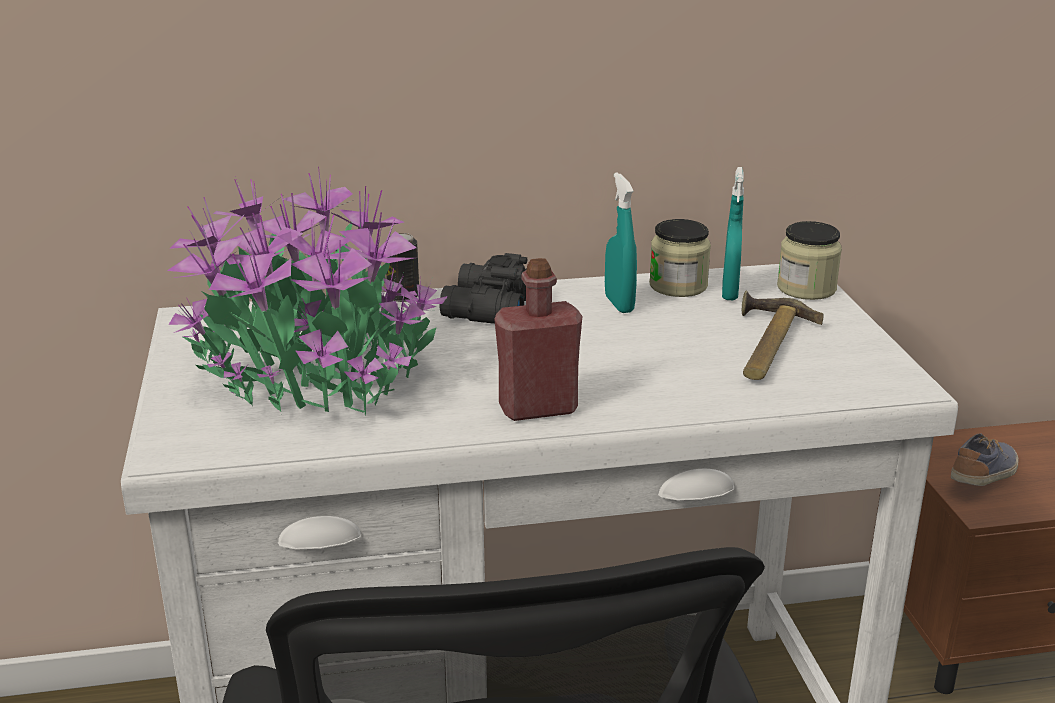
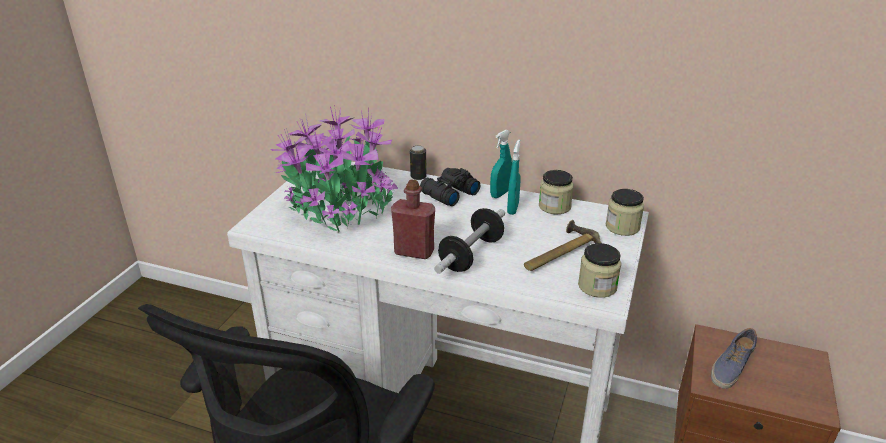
camera: 30 degrees right, 5 degrees up
turquoise spray bottle [722,167,744,300] -> turquoise spray bottle moved to [490,130,512,198]
shoe [951,433,1018,486] -> shoe turned 150 degrees clockwise [711,328,757,389]
none -> dumbbell [434,208,505,274]
none -> jar [578,243,621,298]

